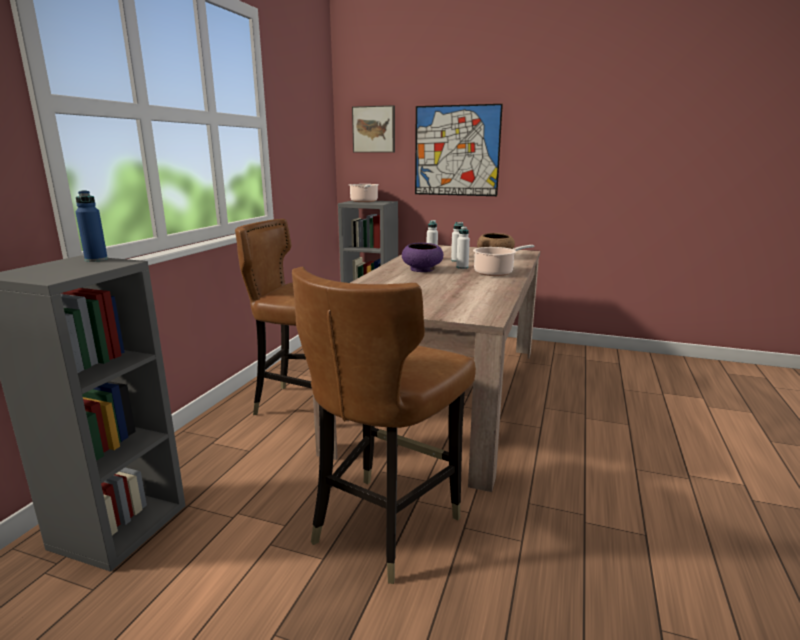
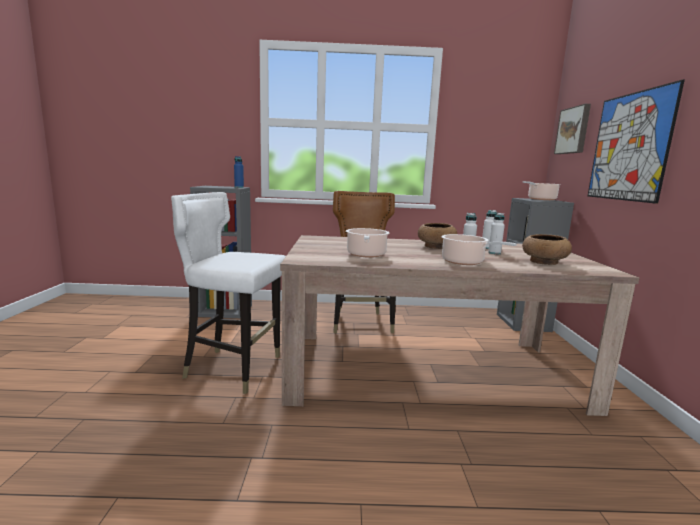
camera: 70 degrees right, 5 degrees down
brown chair [292,267,476,584] -> white chair [171,192,286,394]
purple bowl [402,243,443,272] -> brown bowl [418,223,457,249]
none -> cooking pot [346,228,389,258]

